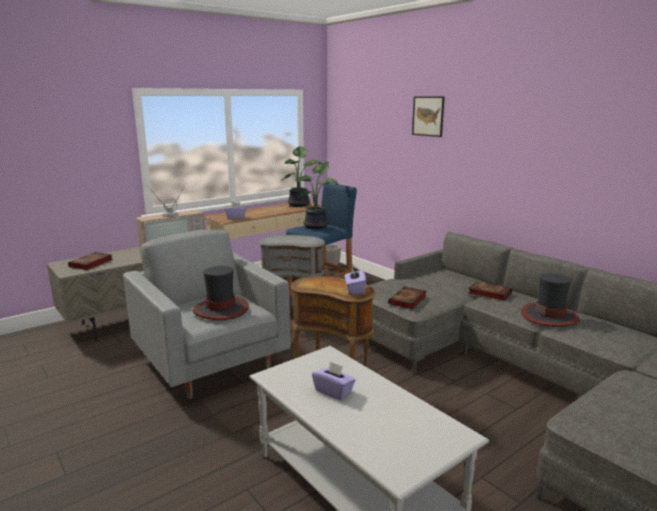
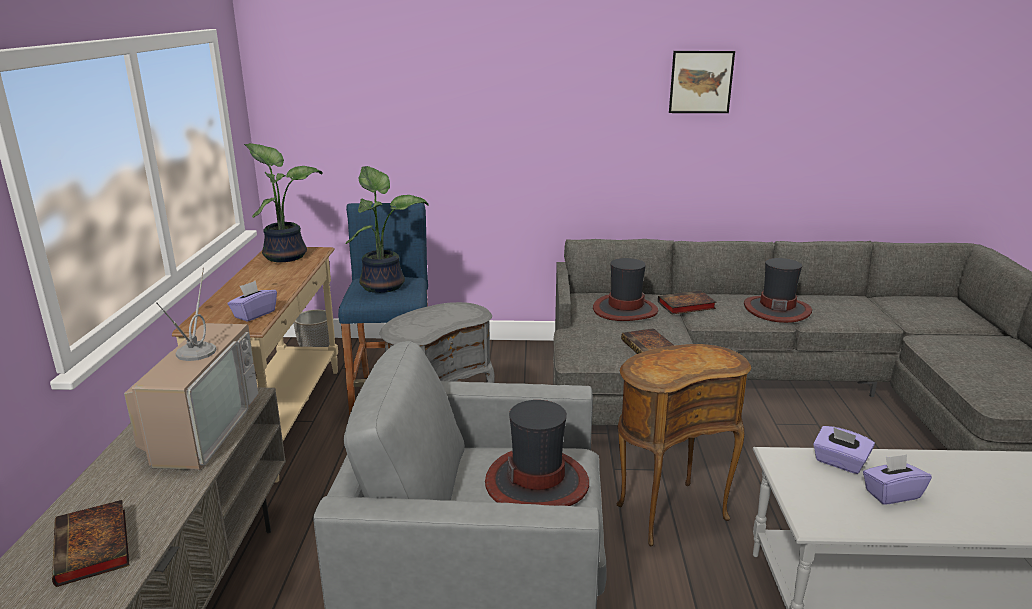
camera: 50 degrees left, 5 degrees up
purple tissue box [345,267,366,294] -> purple tissue box moved to [813,426,875,474]
picture [412,96,444,137] -> picture moved to [669,51,735,113]
none -> hat [593,258,658,321]

